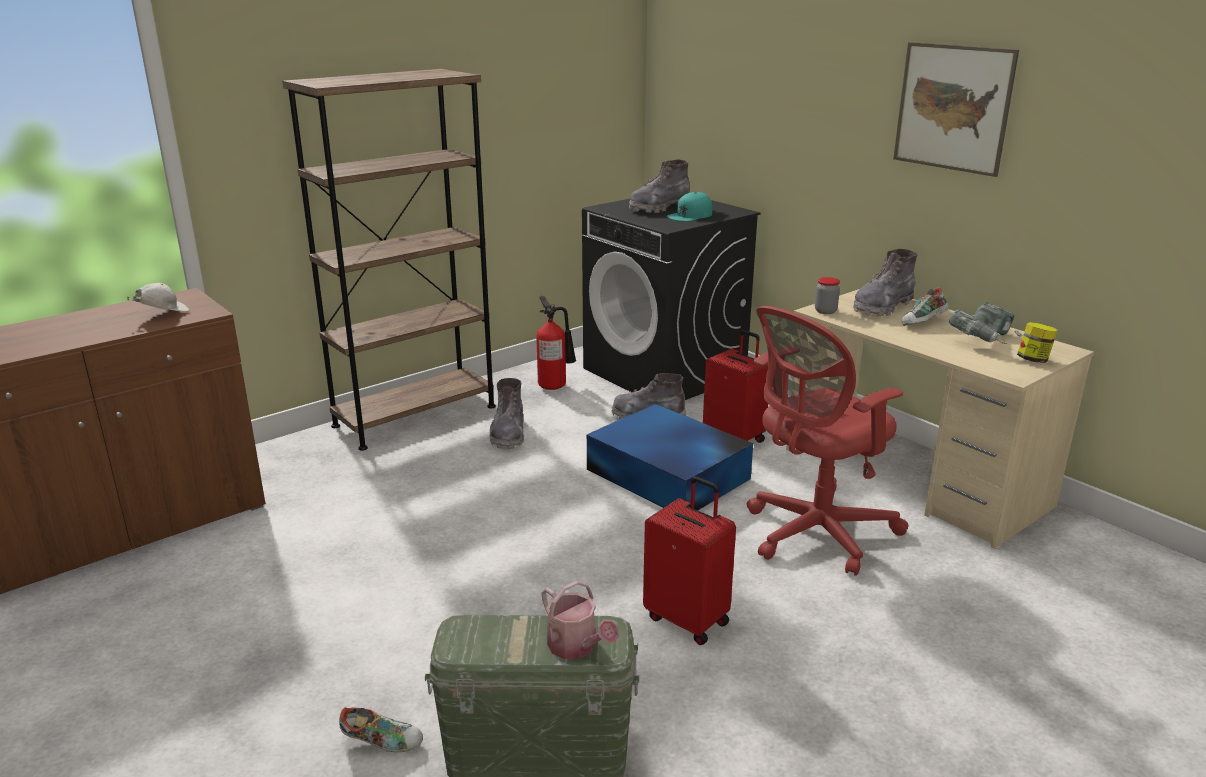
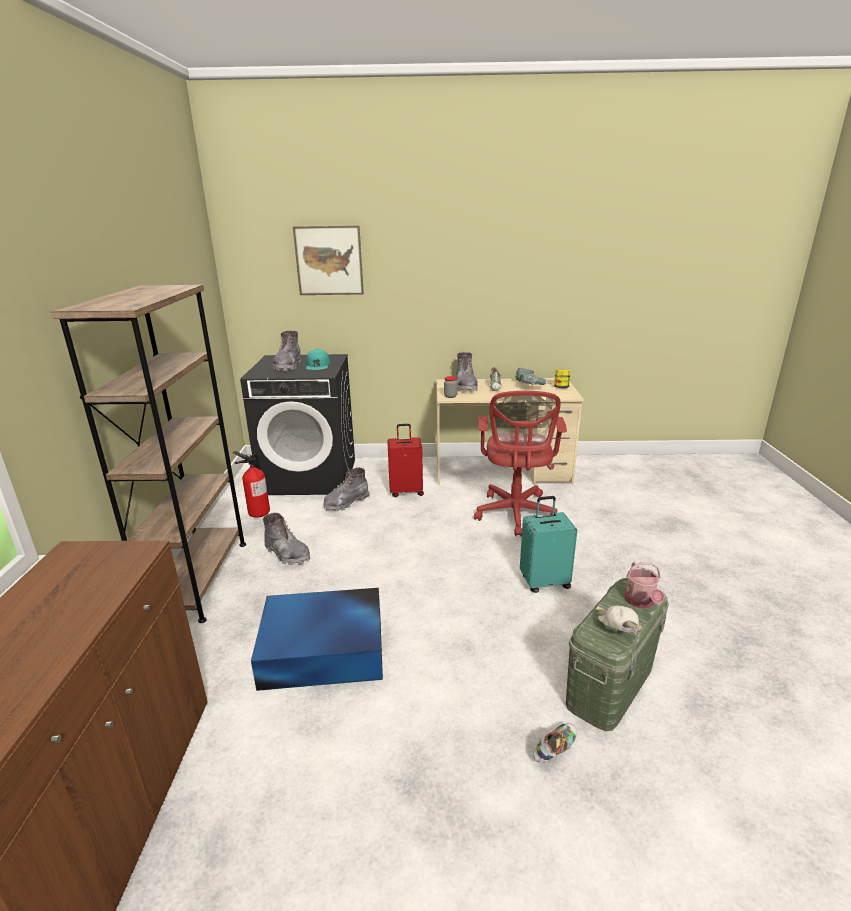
camera: 50 degrees left, 0 degrees up
white cap [127,283,190,312] -> white cap moved to [598,605,639,635]
watering can [541,581,619,659] -> watering can turned 90 degrees clockwise [624,562,665,608]
blue storage box [587,404,753,511] -> blue storage box moved to [251,588,383,691]
red suitcase [643,477,736,645] -> turquoise suitcase [520,496,577,593]
picture [893,42,1019,177] -> picture moved to [293,226,364,295]

